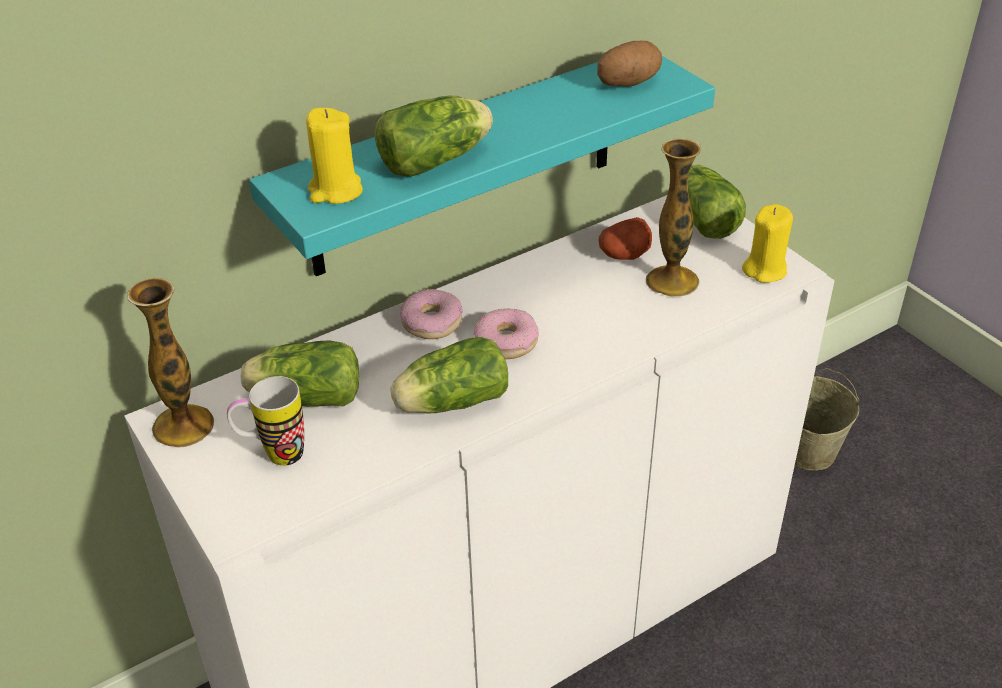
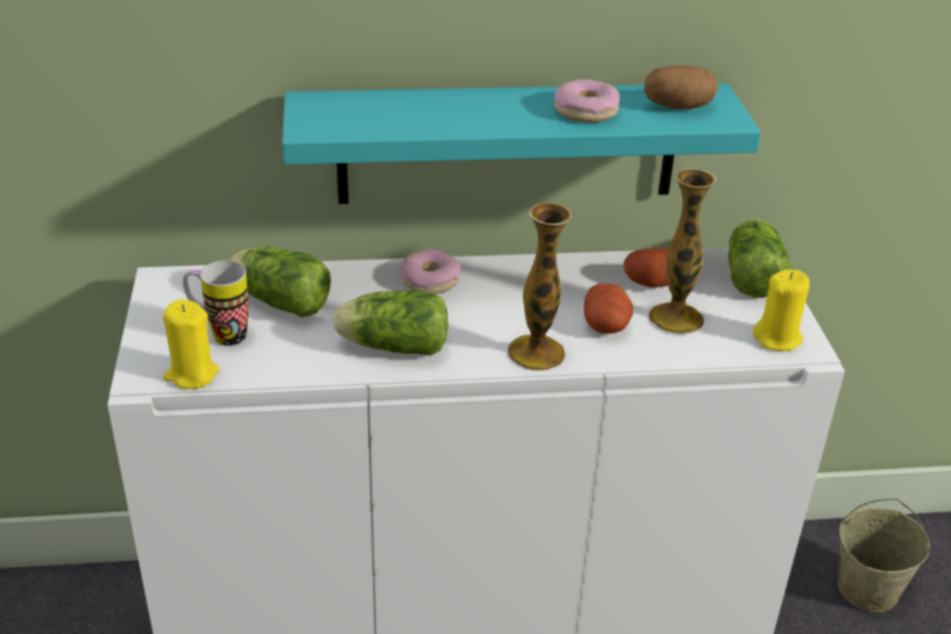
camera: 25 degrees right, 5 degrees down
vase [127,278,214,448] -> vase moved to [508,203,572,371]
yellow candle [306,108,363,204] -> yellow candle moved to [163,299,219,389]
lettuce [374,96,493,177] -> none
donut [474,308,539,359] -> donut moved to [554,79,620,122]
none -> potato [584,283,633,334]

